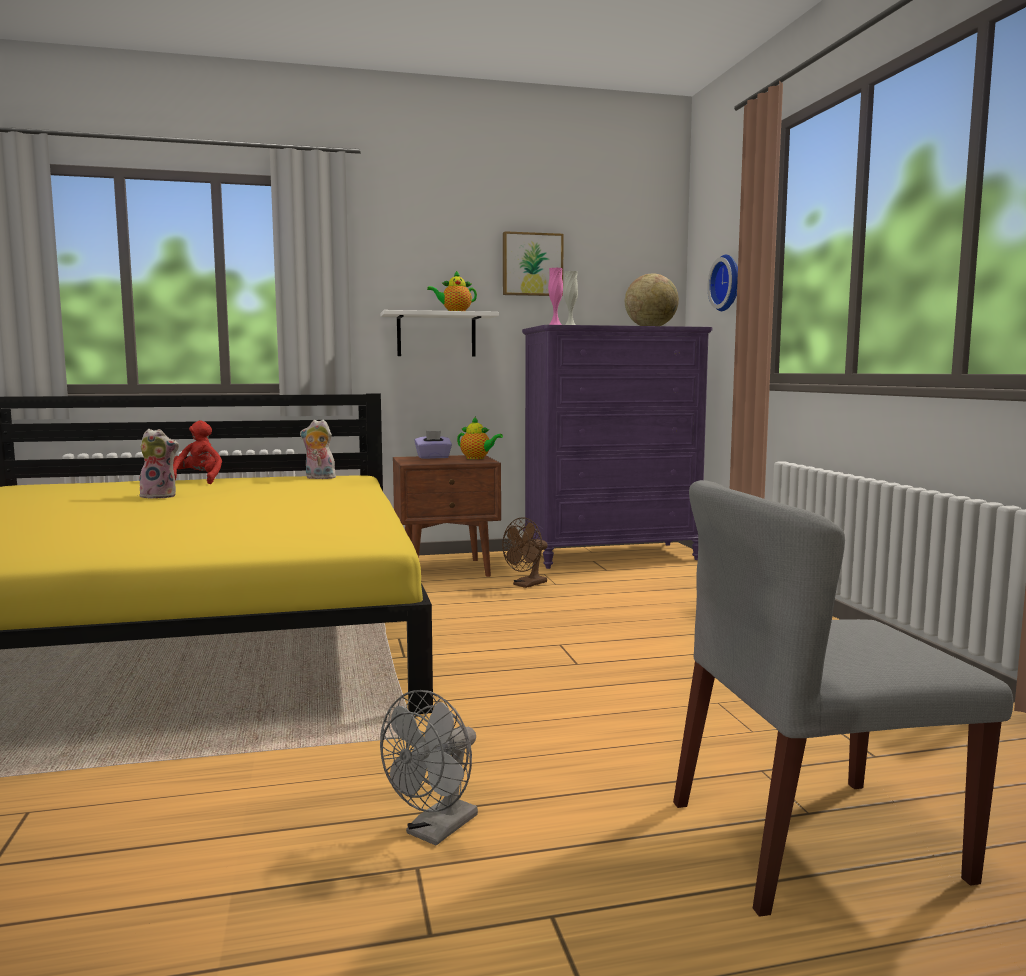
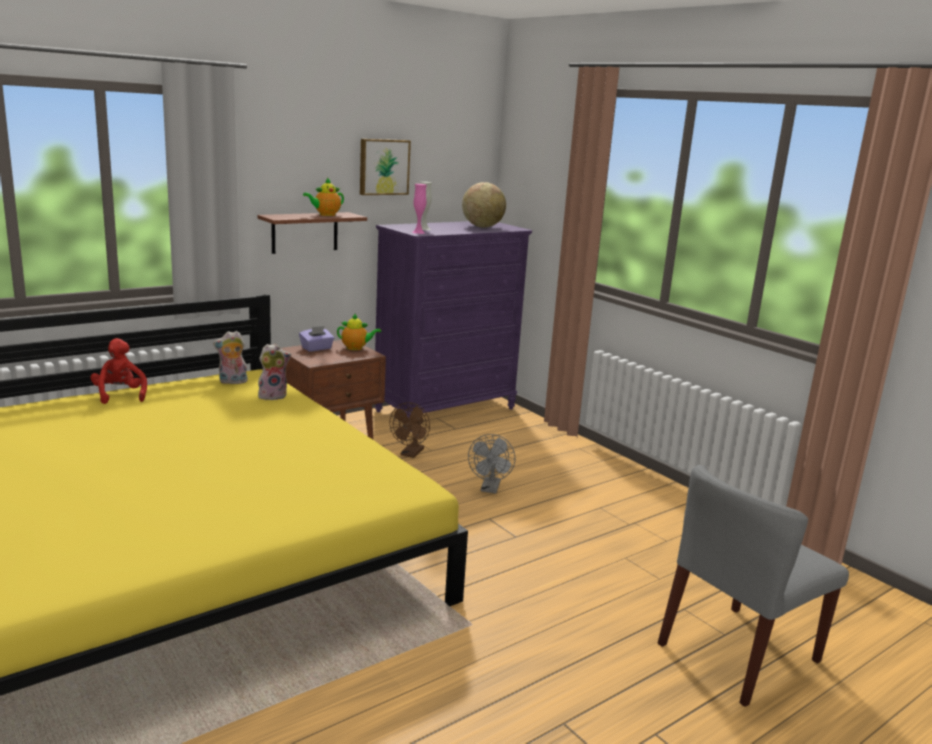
camera: 25 degrees left, 10 degrees up
plush toy [139,429,179,499] -> plush toy moved to [258,344,291,400]
grey fan [380,690,478,846] -> grey fan moved to [468,434,515,494]
white shelf [381,310,499,357] -> brown shelf [257,212,367,254]
wall clock [707,255,738,311] -> none

